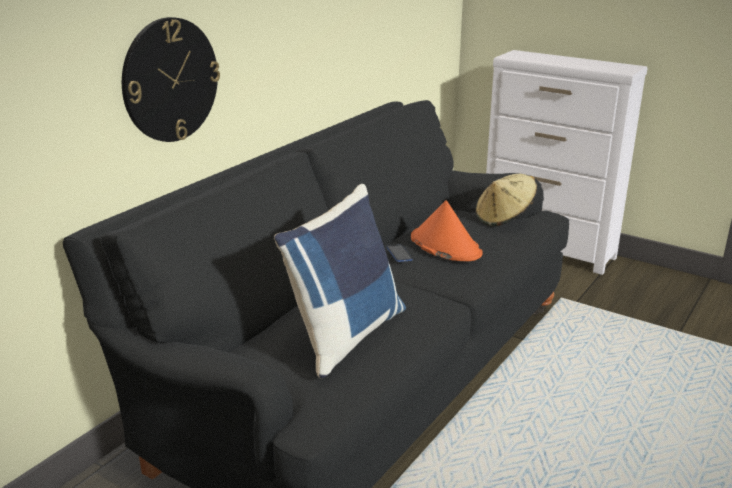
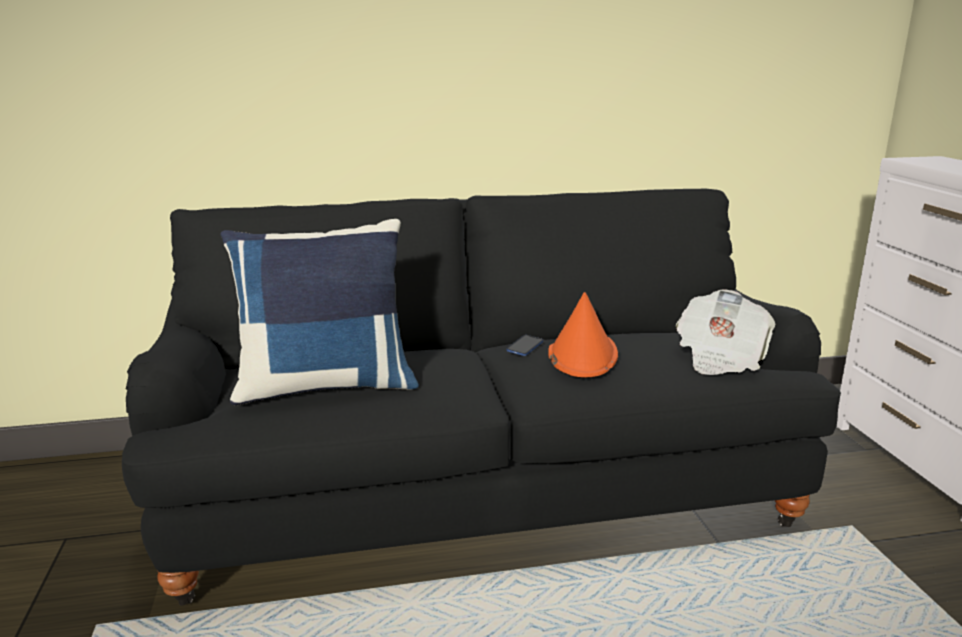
camera: 45 degrees right, 5 degrees down
wall clock [122,17,220,142] -> none
beige hat [476,174,537,226] -> newspaper [676,289,776,375]

